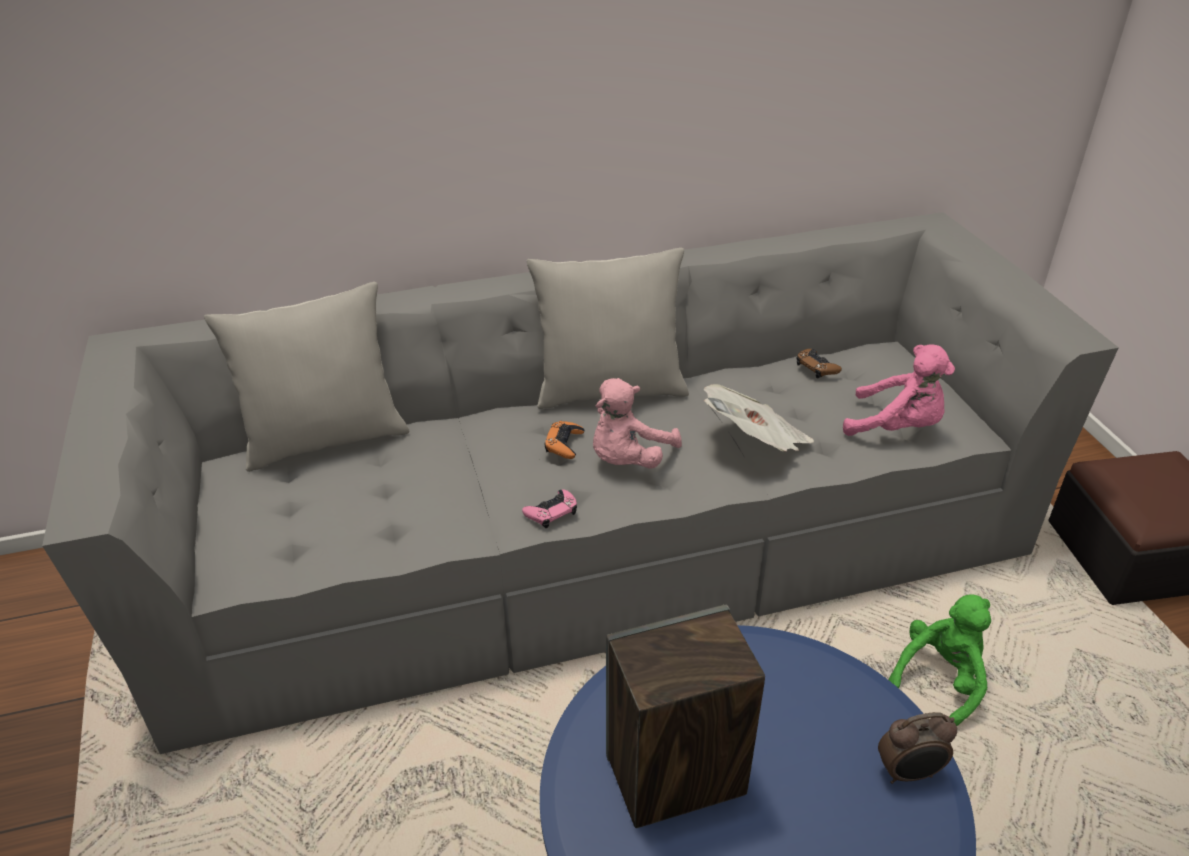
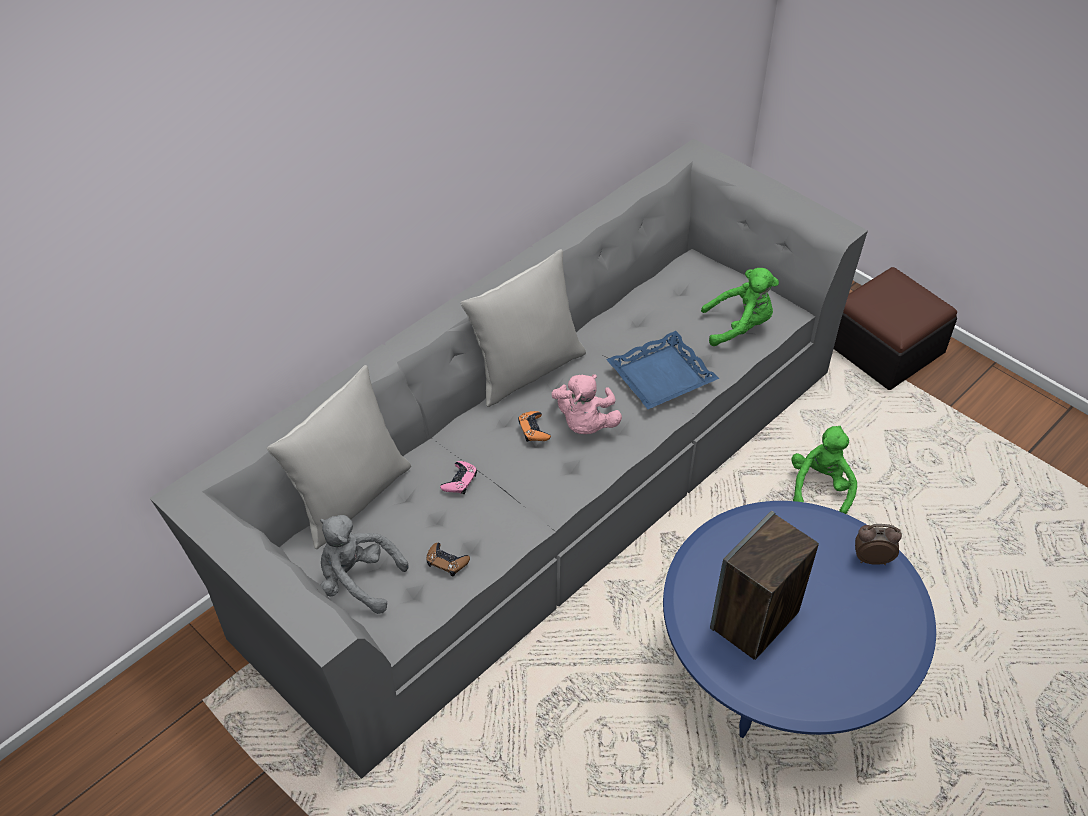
camera: 30 degrees left, 10 degrees up
pink game controller [522,489,577,528] -> pink game controller moved to [440,461,477,494]
newspaper [704,384,814,452] -> blue tray [606,331,719,409]
brown game controller [797,349,842,379] -> brown game controller moved to [427,543,470,576]
pink plush toy [843,344,955,436] -> green plush toy [701,268,779,346]
alarm clock [878,712,957,784] -> alarm clock turned 135 degrees counterclockwise [855,524,902,565]
none -> grey plush toy [320,515,409,614]

